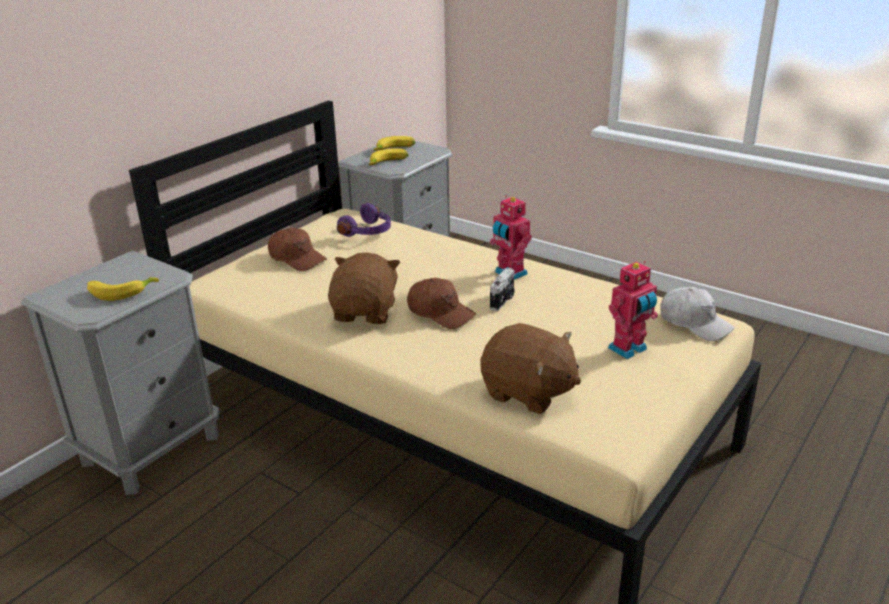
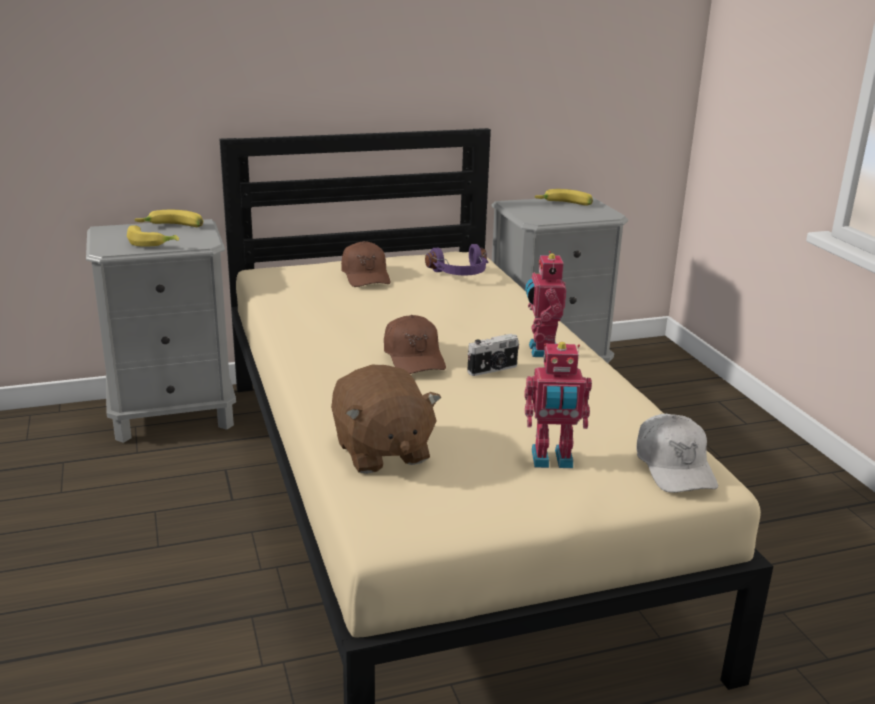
camera: 35 degrees right, 5 degrees down
brown plush toy [328,252,400,324] -> none
banana [369,149,409,165] -> banana moved to [135,210,203,227]

